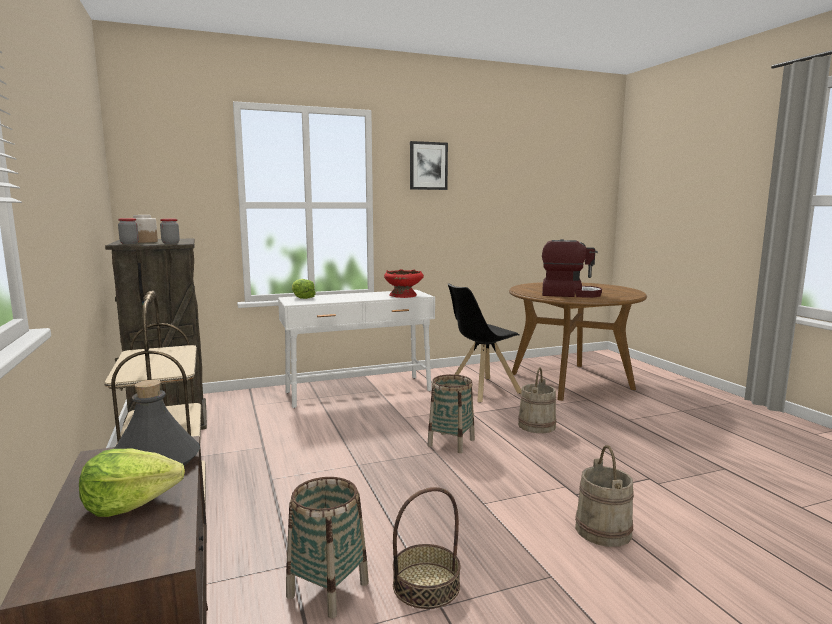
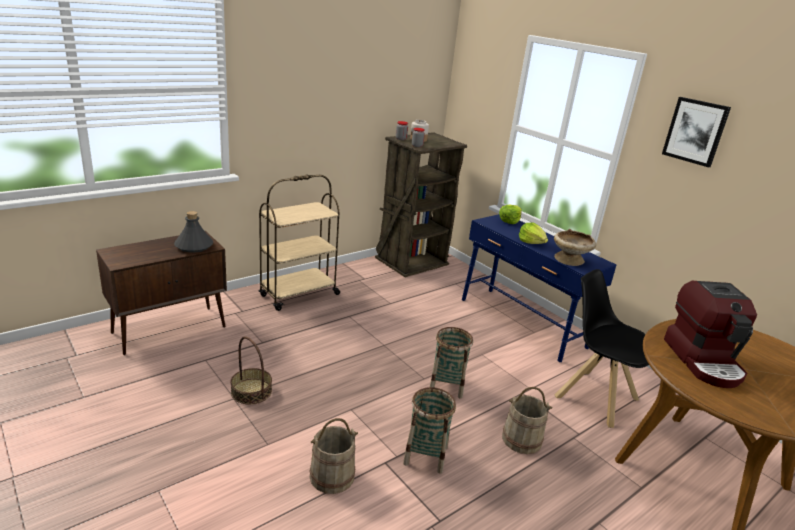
camera: 70 degrees right, 15 degrees up
lettuce [79,449,185,517] -> lettuce moved to [519,223,548,244]
white console table [278,290,435,408] -> blue console table [462,214,617,362]
basket [286,477,369,618] -> basket moved to [403,387,456,474]
red bowl [384,269,424,298] -> beige bowl [554,229,596,266]

